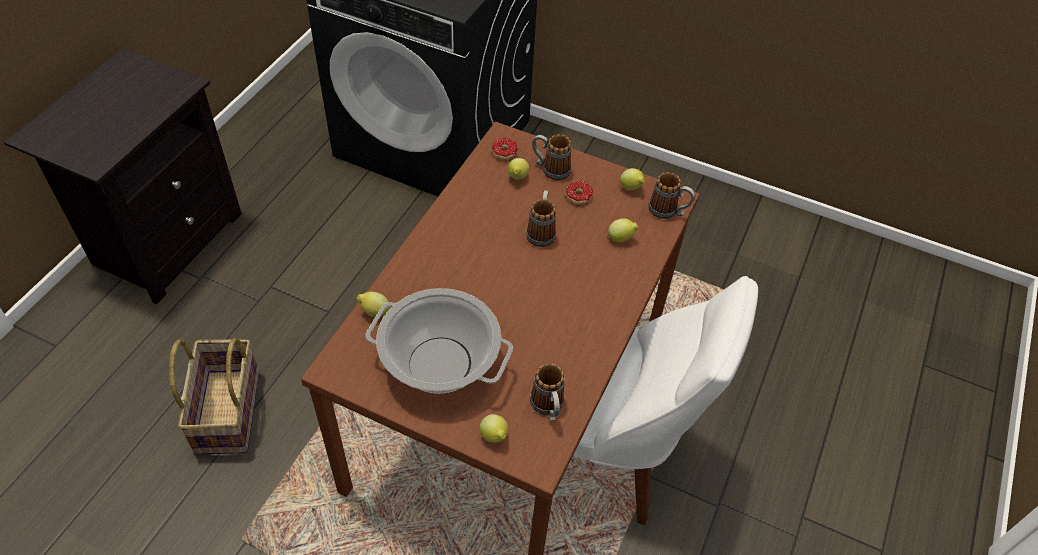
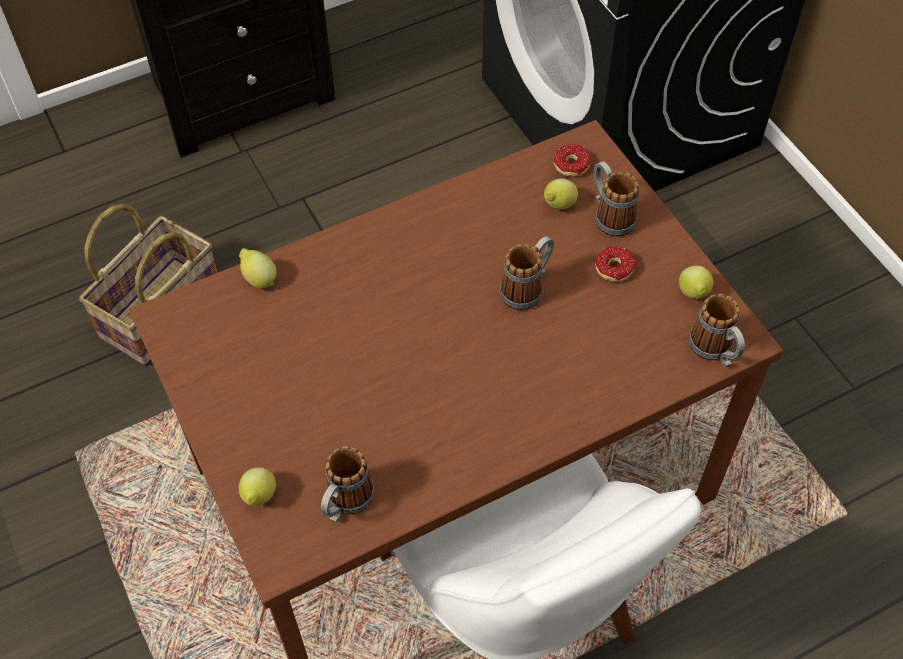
camera: 40 degrees right, 5 degrees up
cooking pot [366,288,513,394] -> none
lemon [608,218,639,242] -> none

